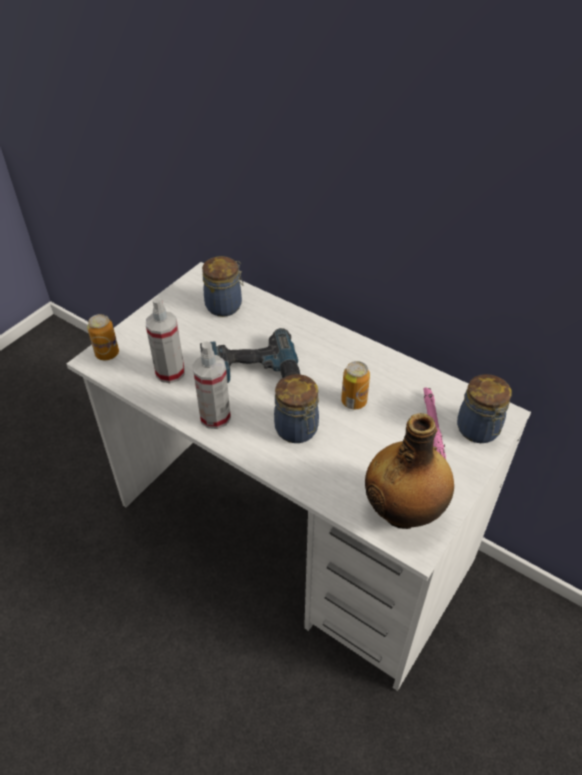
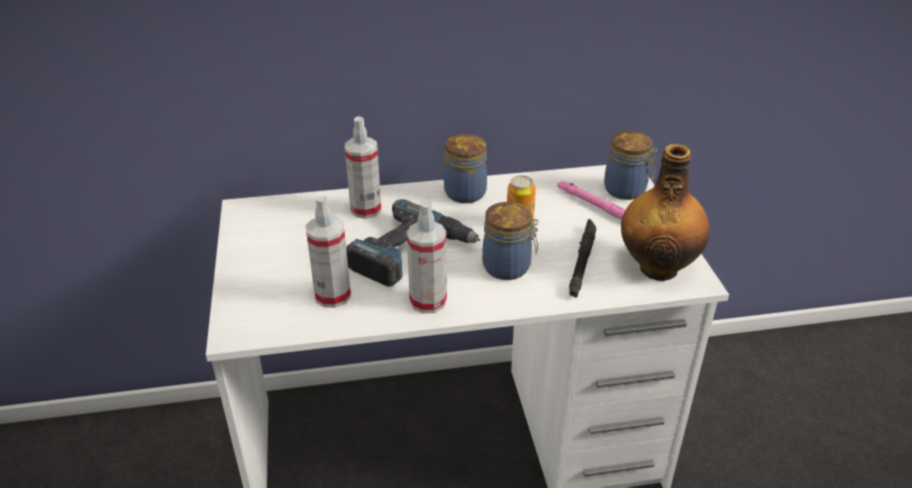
camera: 45 degrees left, 10 degrees down
can [87,314,119,360] -> none
jar [202,256,243,317] -> jar moved to [444,134,487,203]
none -> spray bottle [345,116,381,219]
none -> black flashlight [569,219,596,298]

